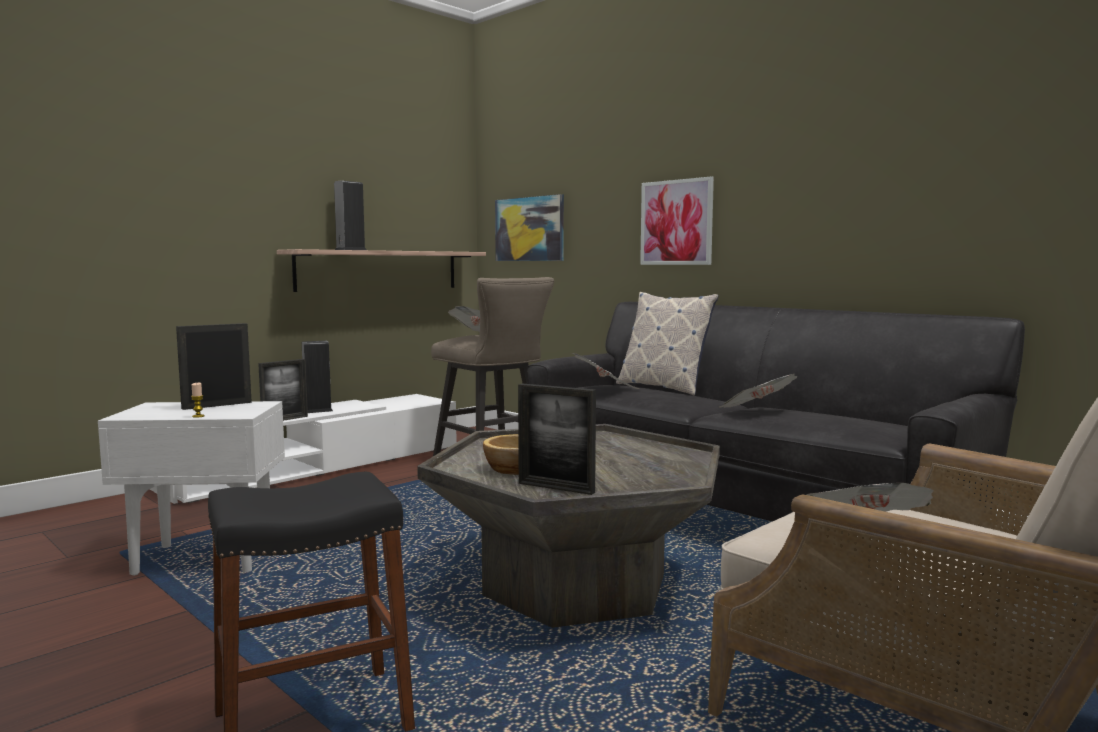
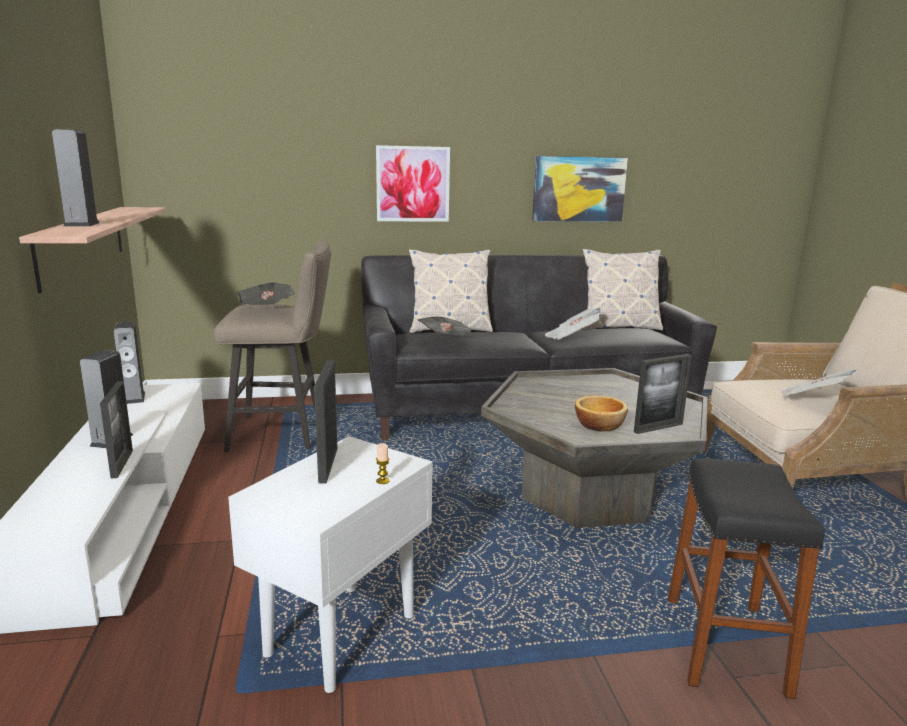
camera: 55 degrees left, 10 degrees up
picture [495,194,564,261] -> picture moved to [532,156,628,222]
none -> speaker [114,321,145,404]
none -> pillow [582,249,663,331]

